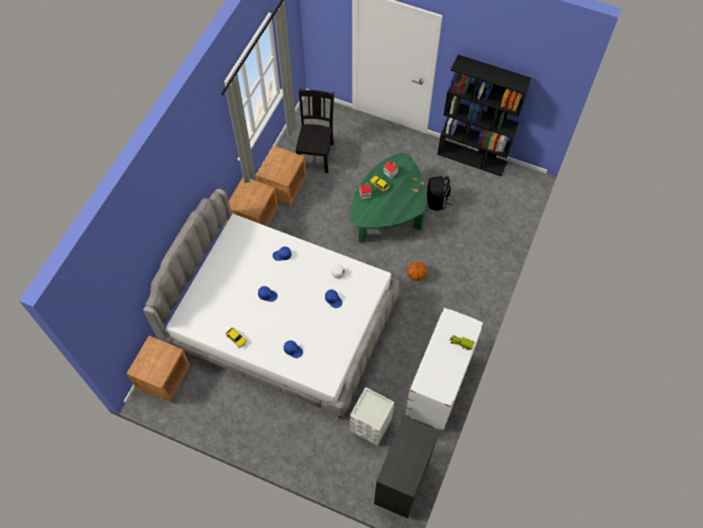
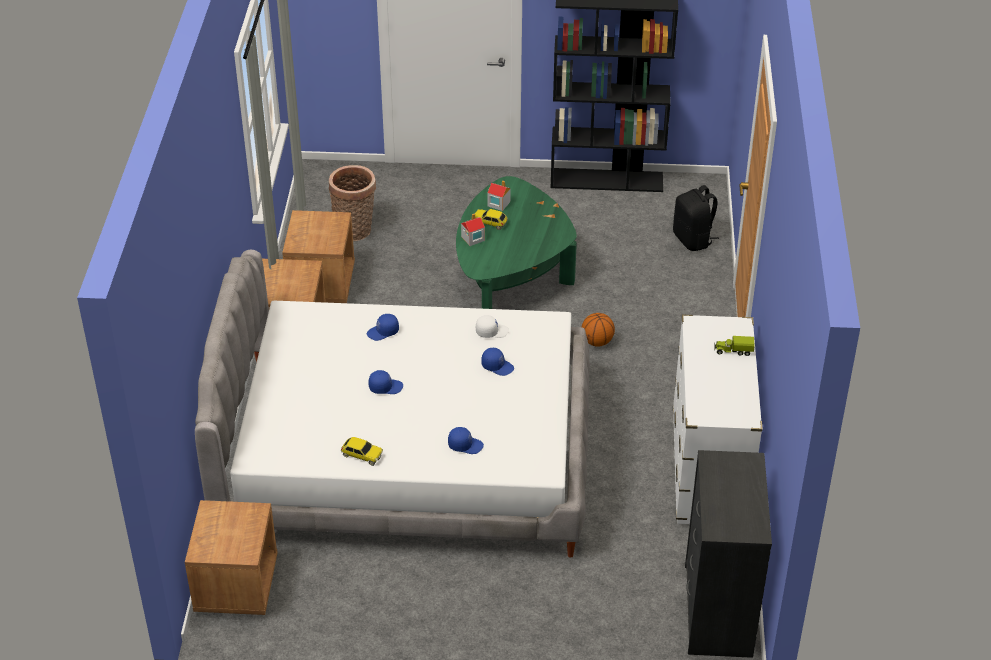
camera: 20 degrees left, 20 degrees down
black chair [296,88,334,173] -> basket [329,165,376,241]
grey storage box [350,387,395,446] -> none
black backpack [427,176,452,211] -> black backpack moved to [673,185,719,251]

